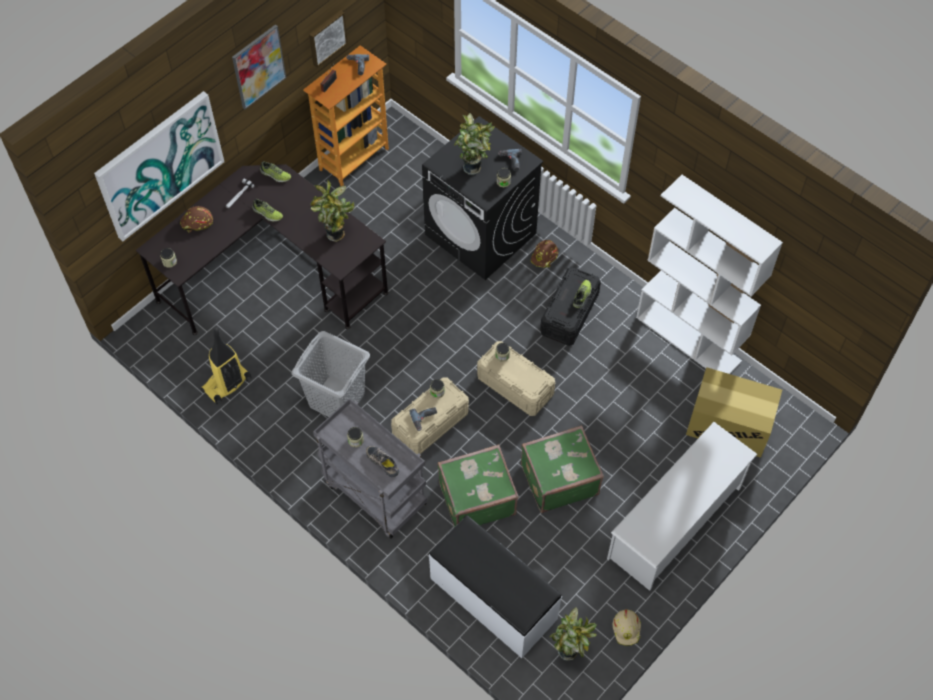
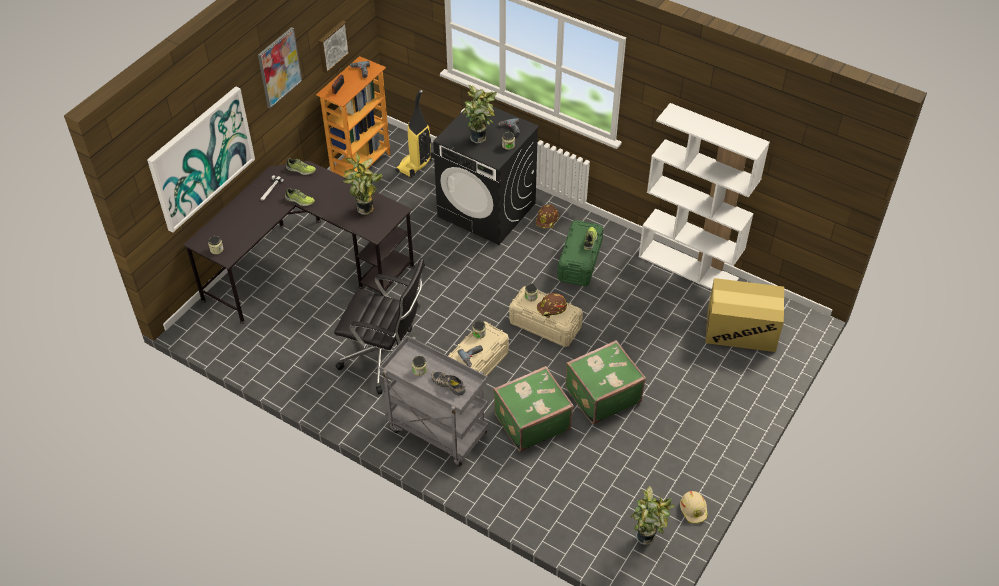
camera: 10 degrees left, 10 degrees down
brown hard hat [180,206,213,233] -> brown hard hat moved to [537,293,567,318]
vacuum cleaner [201,326,251,404] -> vacuum cleaner moved to [396,90,434,178]
grey laundry basket [292,331,370,417] -> black office chair [334,258,425,395]
white bench [429,515,562,658] -> none
black storage box [540,267,601,346] -> green storage box [557,220,603,287]
white shoe rack [607,422,758,591] -> none

